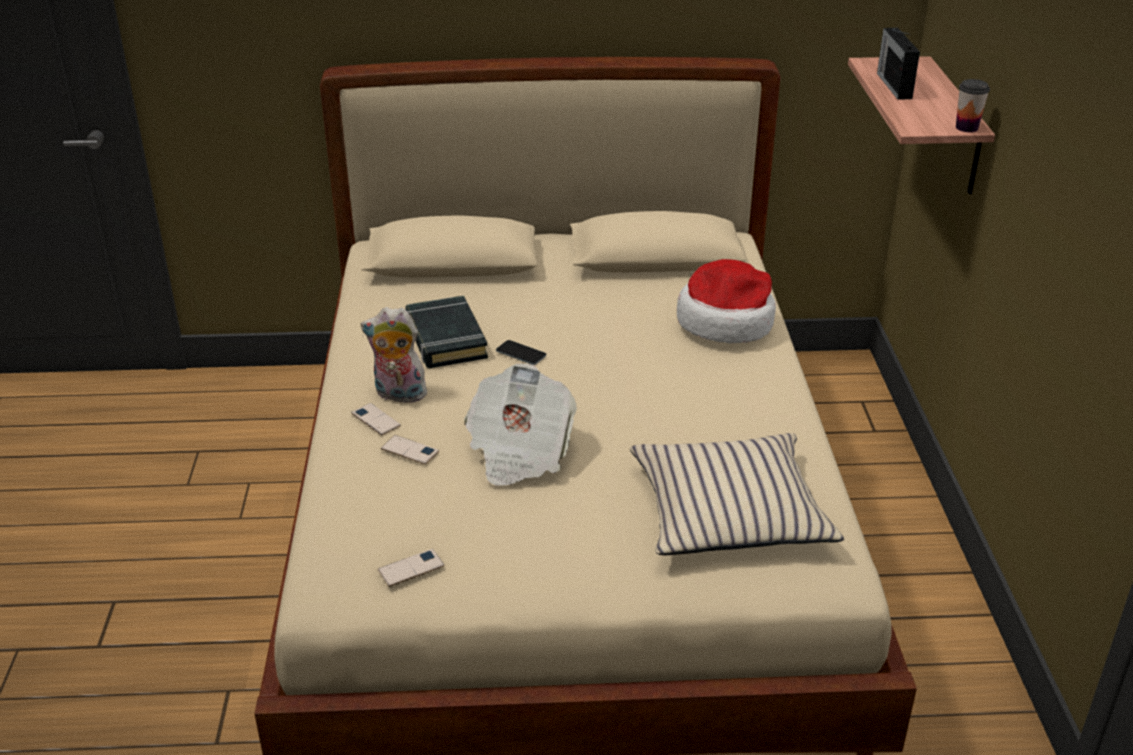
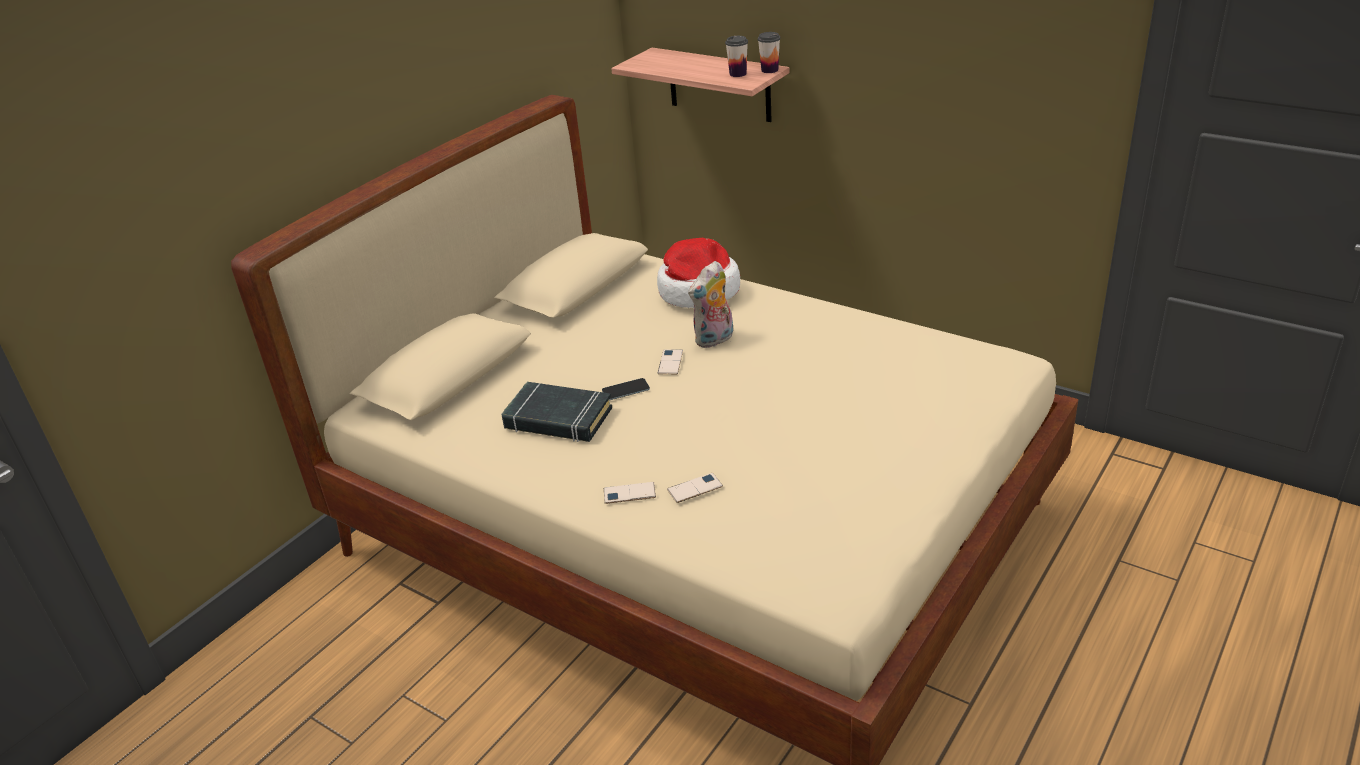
camera: 50 degrees left, 0 degrees up
plush toy [361,307,427,403] -> plush toy moved to [688,261,733,348]
phone [378,549,444,587] -> phone moved to [658,349,683,374]
newspaper [464,363,577,486] -> none
beige pillow [630,433,844,555] -> none
radio [877,28,920,100] -> none
none -> cup [725,36,748,77]

